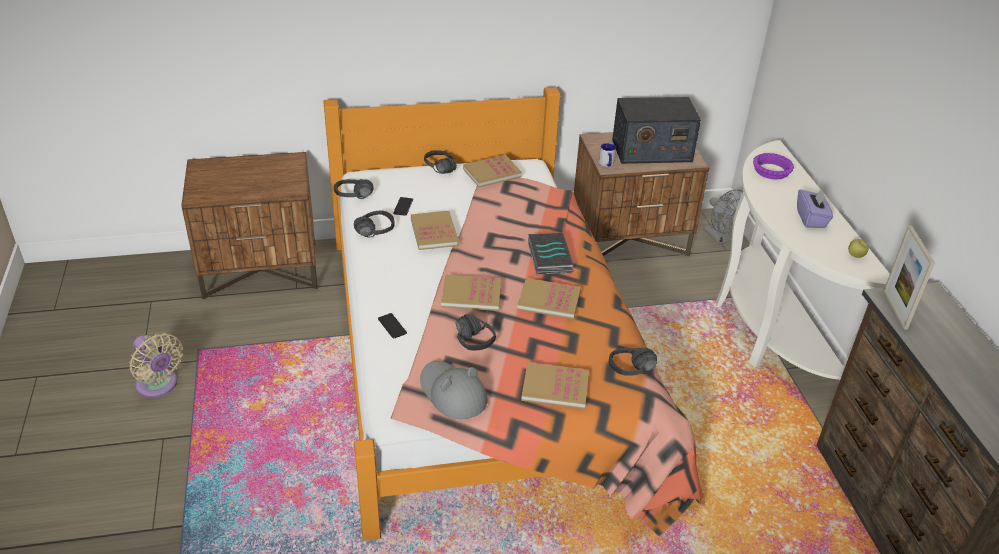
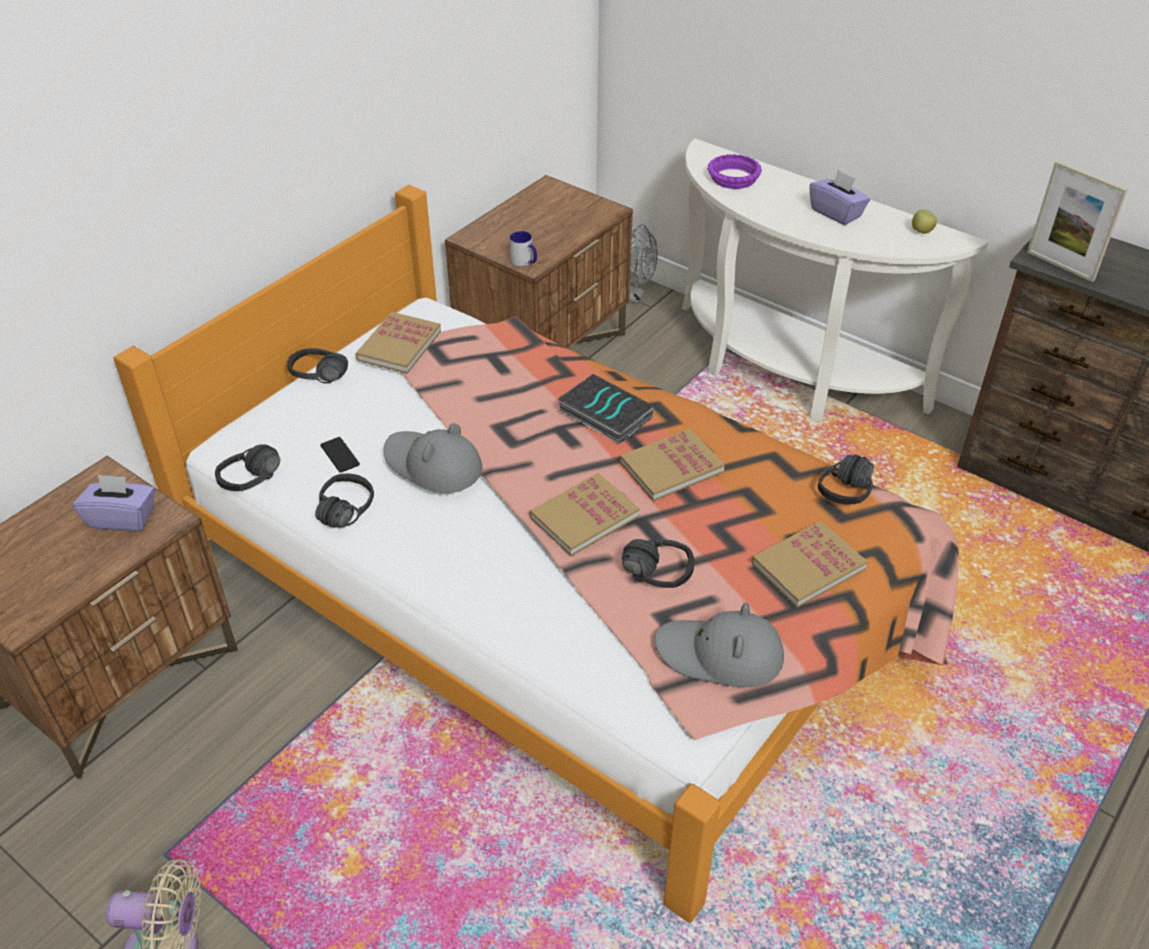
camera: 40 degrees left, 5 degrees up
phone [378,313,407,339] -> none
book [411,211,459,250] -> grey hat [383,423,483,493]
radio [612,97,701,164] -> none
none -> purple tissue box [73,474,155,531]

